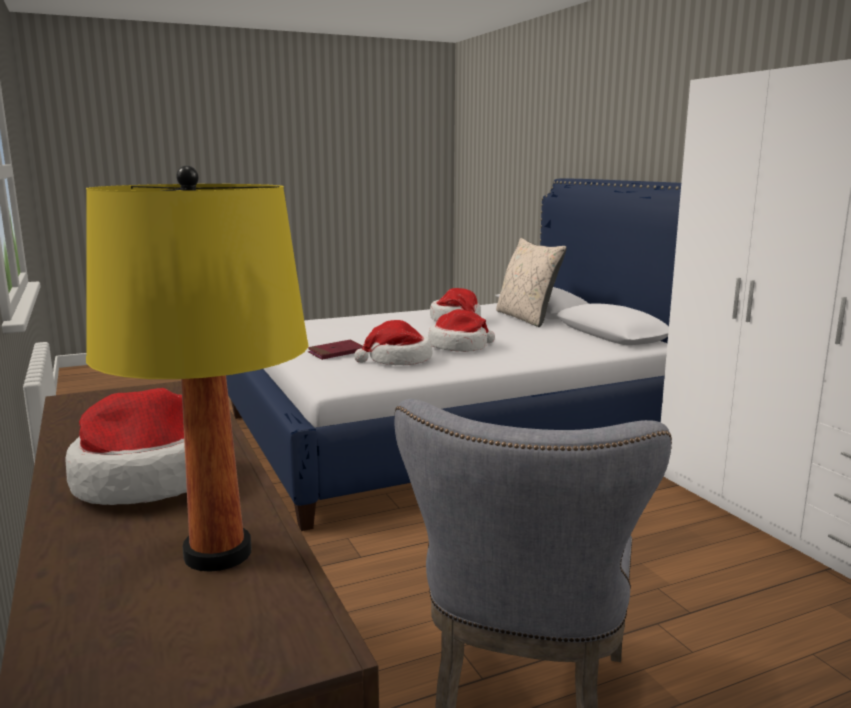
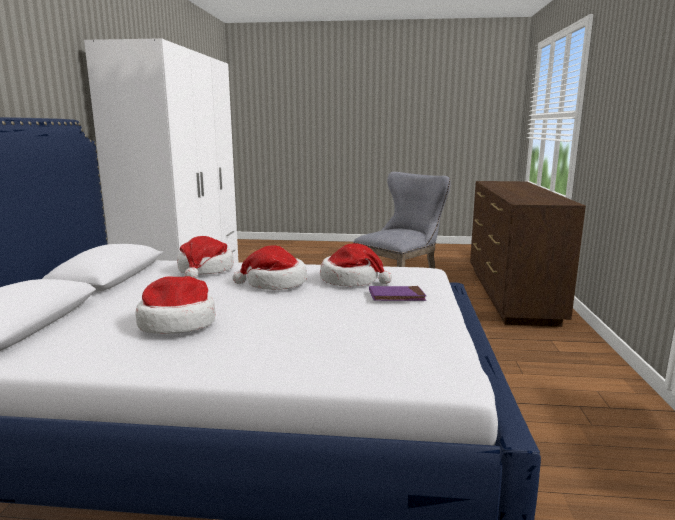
camera: 150 degrees left, 0 degrees up
hat [65,388,187,505] -> hat moved to [177,236,234,279]
yellow table lamp [86,165,309,572] -> none
red book [308,340,363,360] -> purple book [369,286,426,301]
beige pillow [496,238,567,327] -> none

